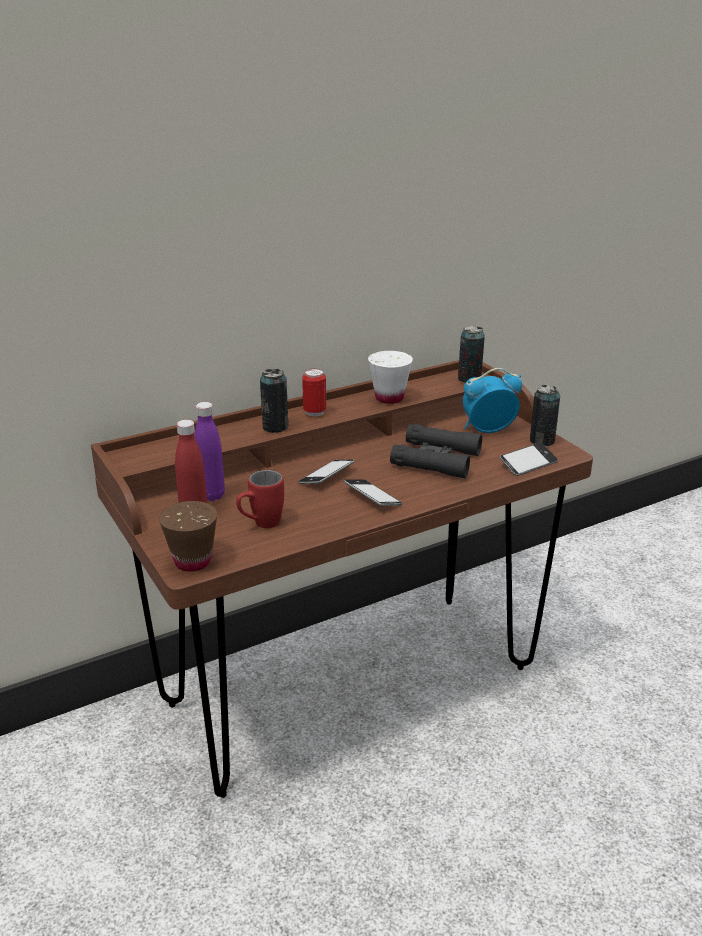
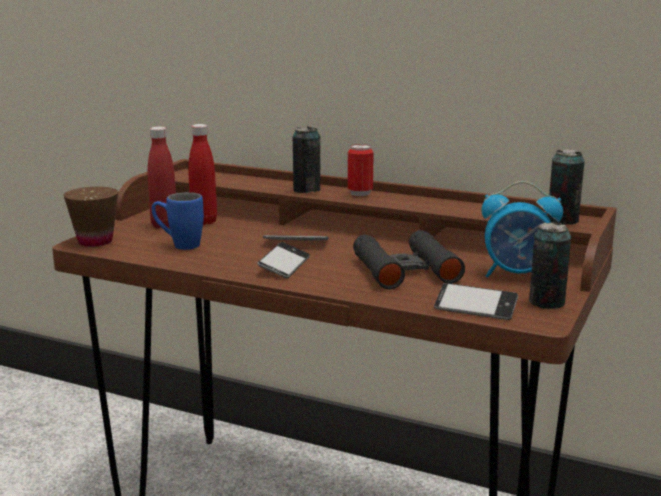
camera: 55 degrees right, 10 degrees down
purple bottle [194,402,225,501] -> red bottle [188,124,217,225]
red mug [236,470,284,528] -> blue mug [152,192,204,250]
white cup [368,351,413,404] -> none
alarm clock [463,368,522,433] -> alarm clock turned 150 degrees clockwise [482,181,563,277]

